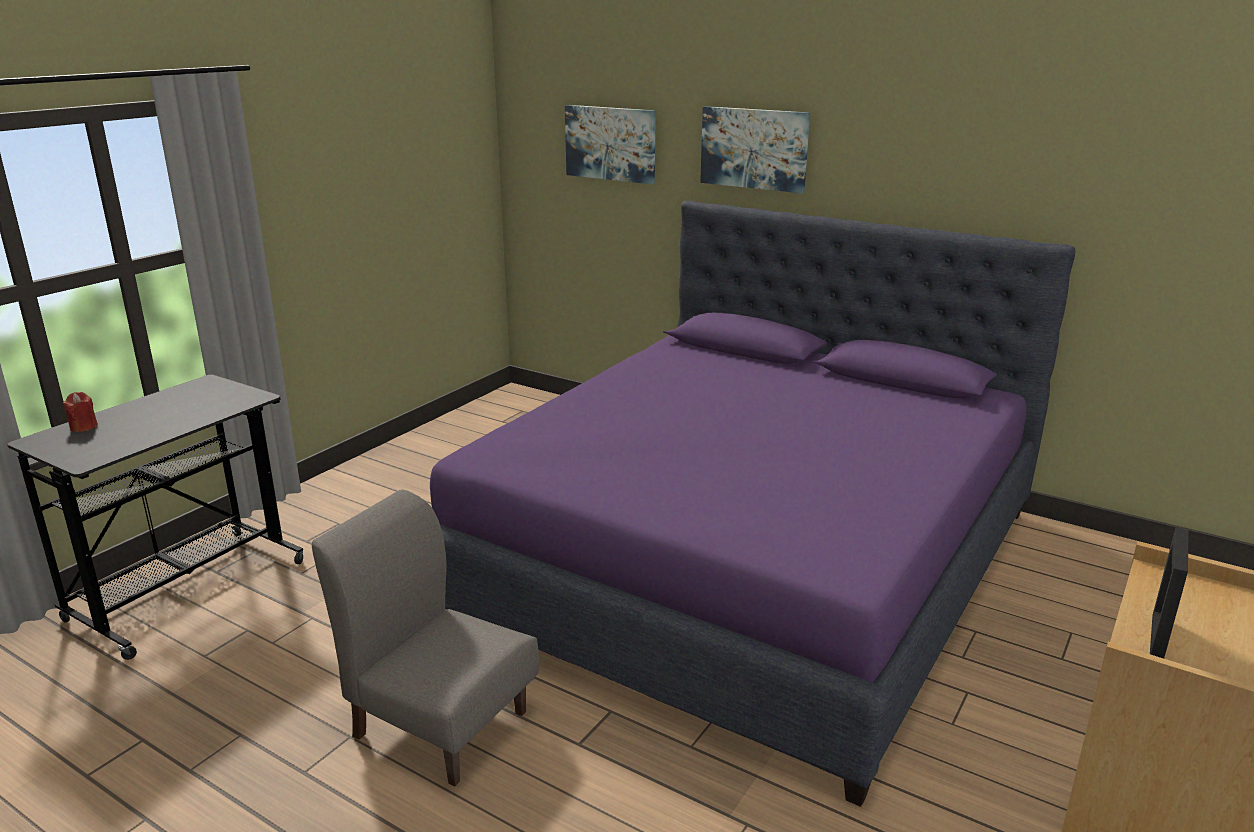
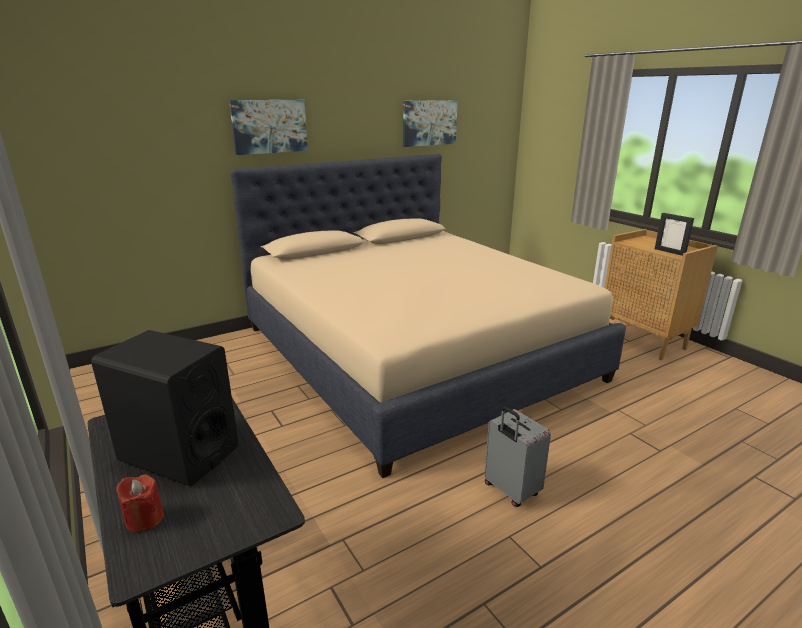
camera: 65 degrees left, 0 degrees up
grey chair [312,489,539,786] -> grey suitcase [485,406,551,507]
purple bed [430,201,1076,807] -> beige bed [230,154,626,478]
picture [565,105,656,184] -> picture moved to [403,100,458,147]
none -> black speaker [91,330,238,486]

